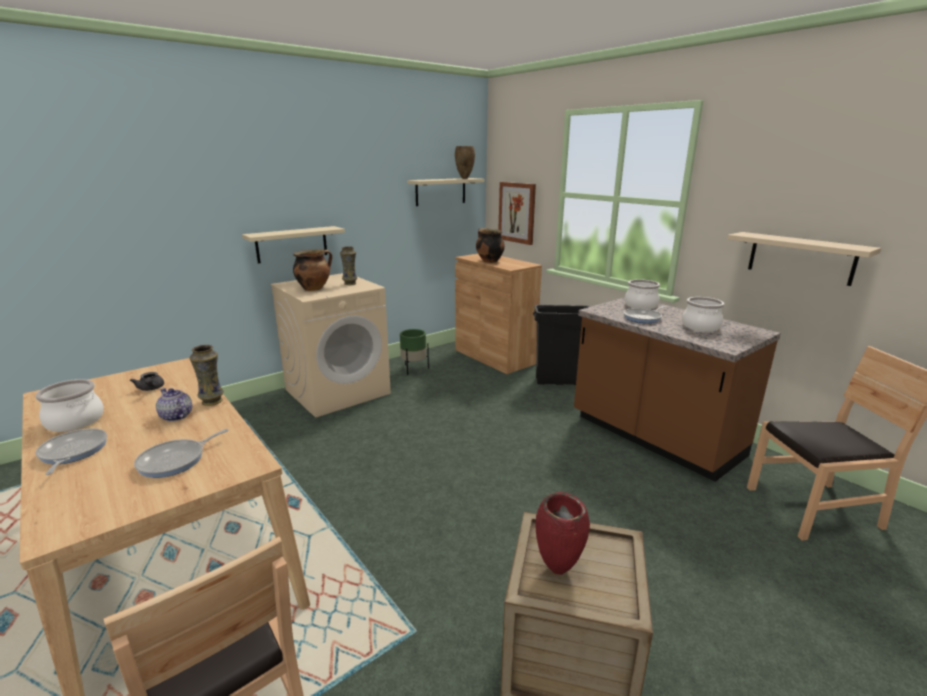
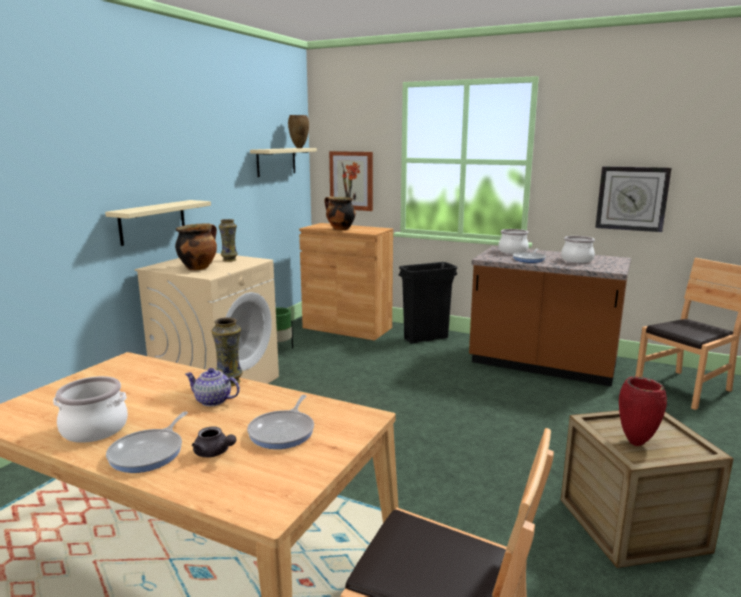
camera: 25 degrees left, 5 degrees down
frying pan [35,428,107,475] -> frying pan turned 120 degrees counterclockwise [106,412,188,473]
grey teapot [130,372,164,391] -> grey teapot moved to [192,426,236,457]
beige shelf [727,232,881,286] -> wall clock [595,166,672,232]

